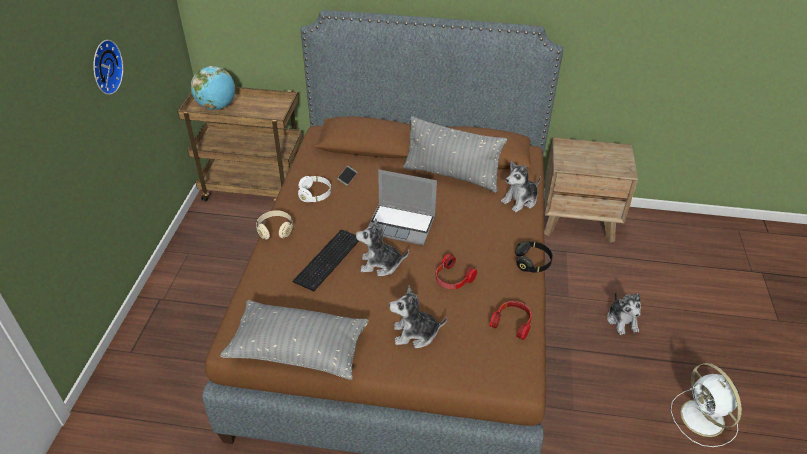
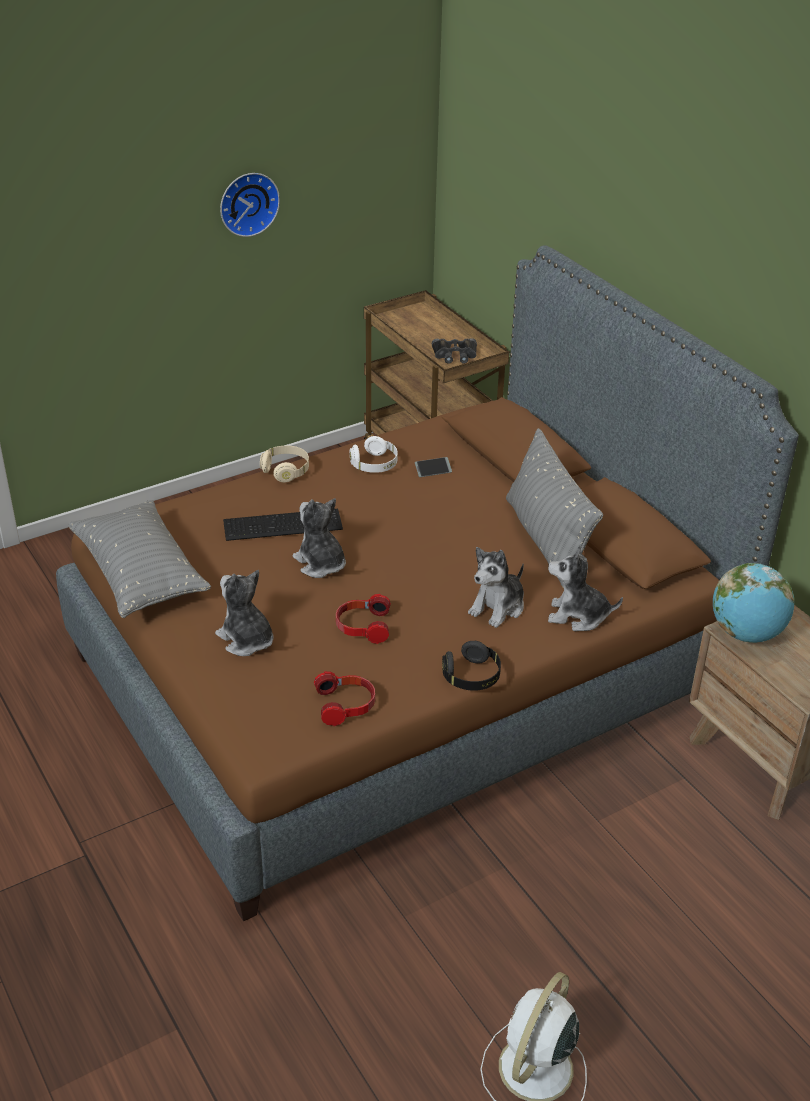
camera: 50 degrees right, 5 degrees down
globe [191,66,235,110] -> globe moved to [713,563,795,643]
laptop [367,170,437,245] -> none
plush toy [607,291,641,335] -> plush toy moved to [468,547,524,628]
none -> black binoculars [432,338,477,364]

